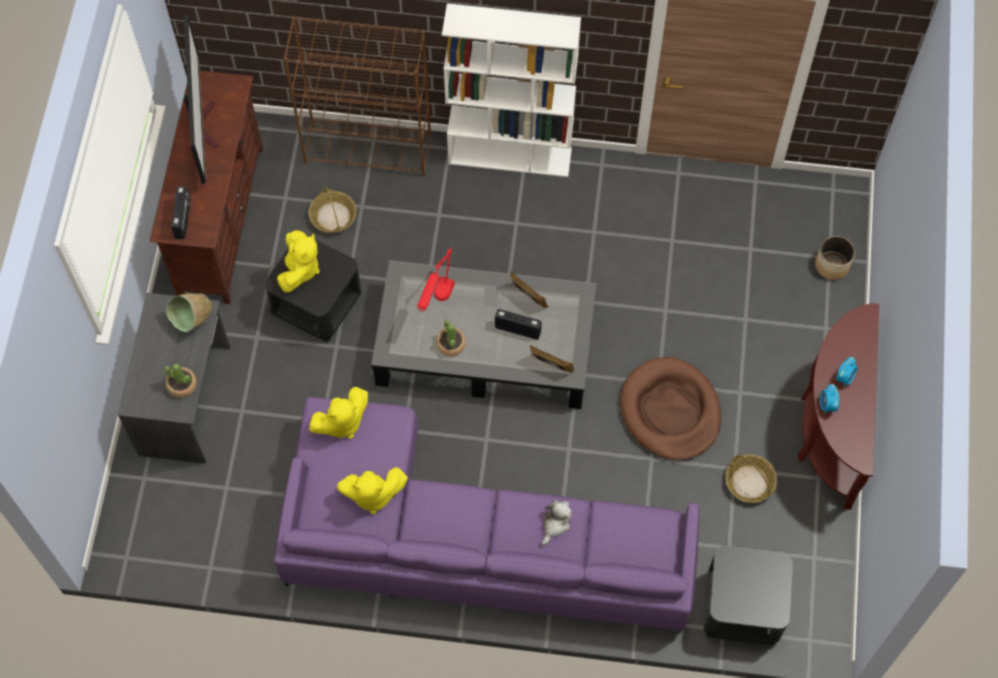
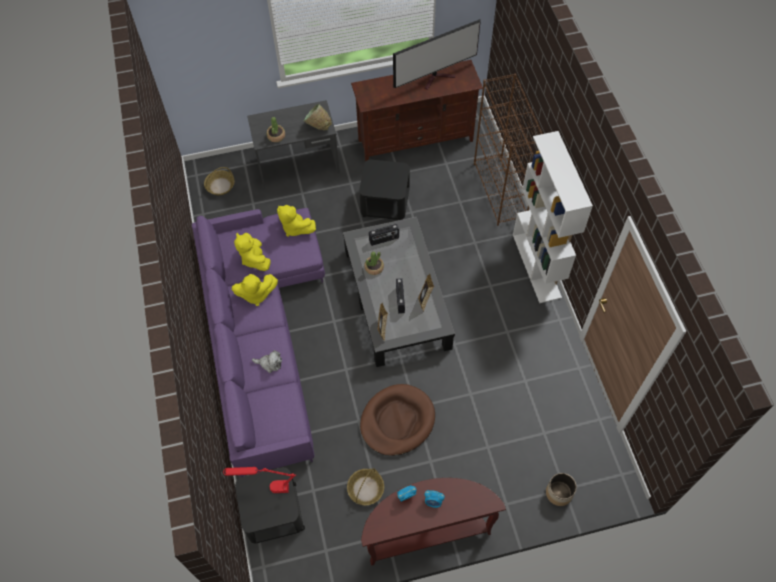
camera: 70 degrees right, 5 degrees down
radio [171,186,191,239] -> radio moved to [369,224,399,246]
yellow plush toy [277,231,320,293] -> yellow plush toy moved to [232,274,278,306]
basket [309,185,356,233] -> basket moved to [204,167,235,195]
red table lamp [417,247,455,311] -> red table lamp moved to [223,467,296,493]

